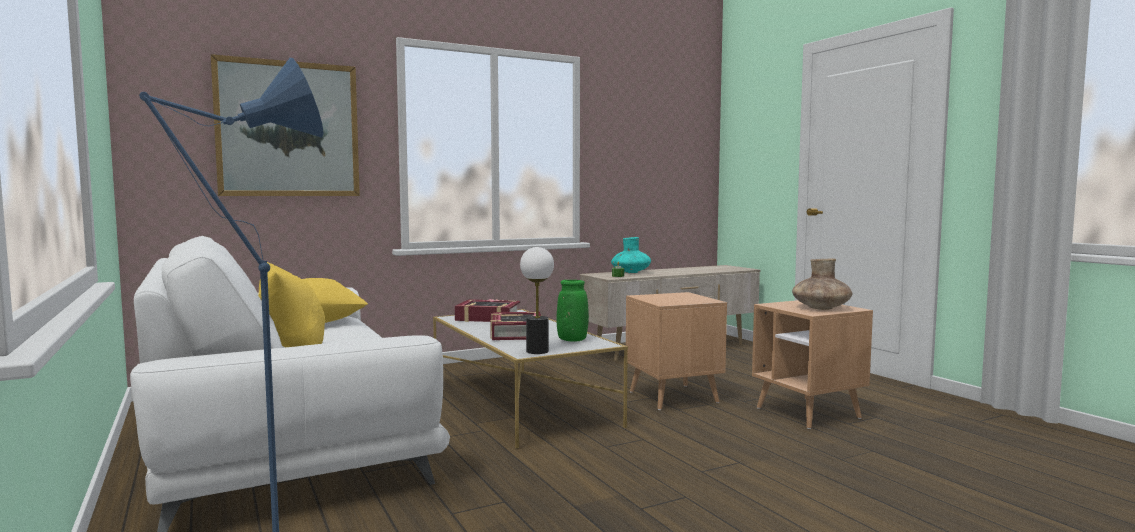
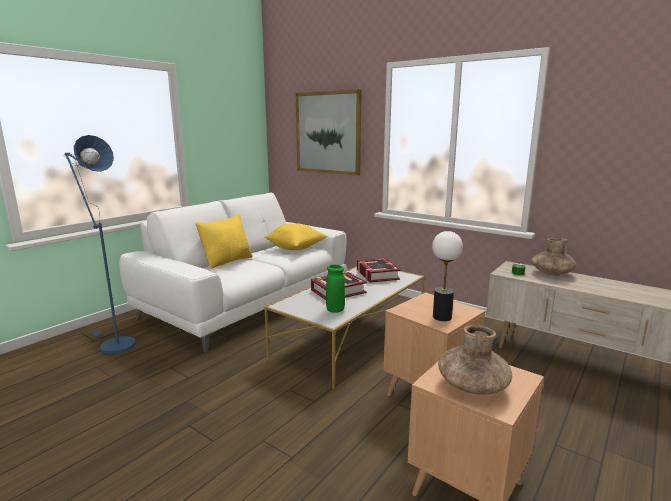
camera: 65 degrees right, 10 degrees up
table lamp [520,247,554,354] -> table lamp moved to [432,231,463,321]
turquoise vase [611,237,651,273] -> brown vase [532,238,576,276]

